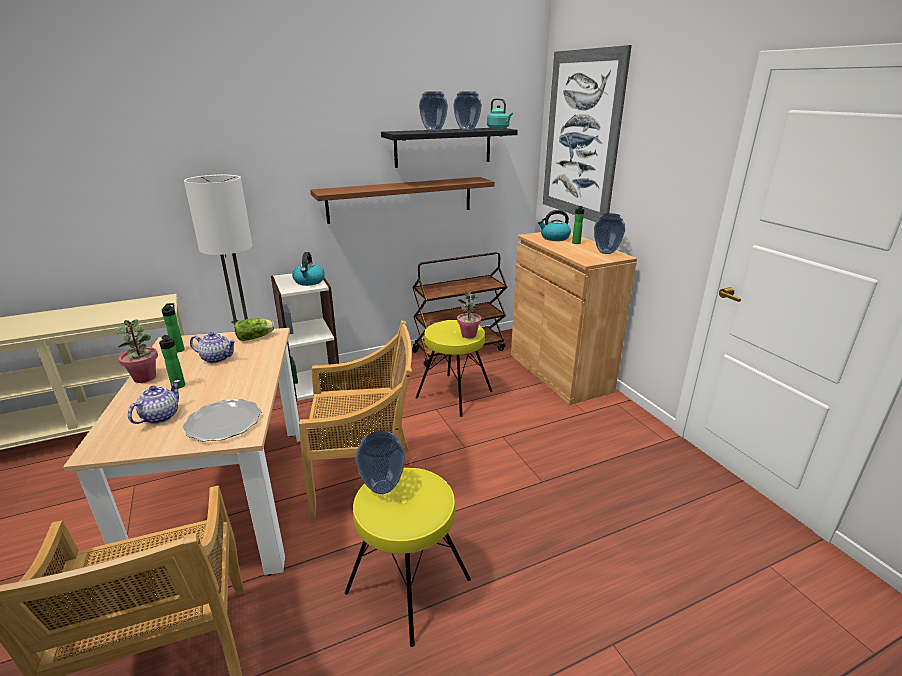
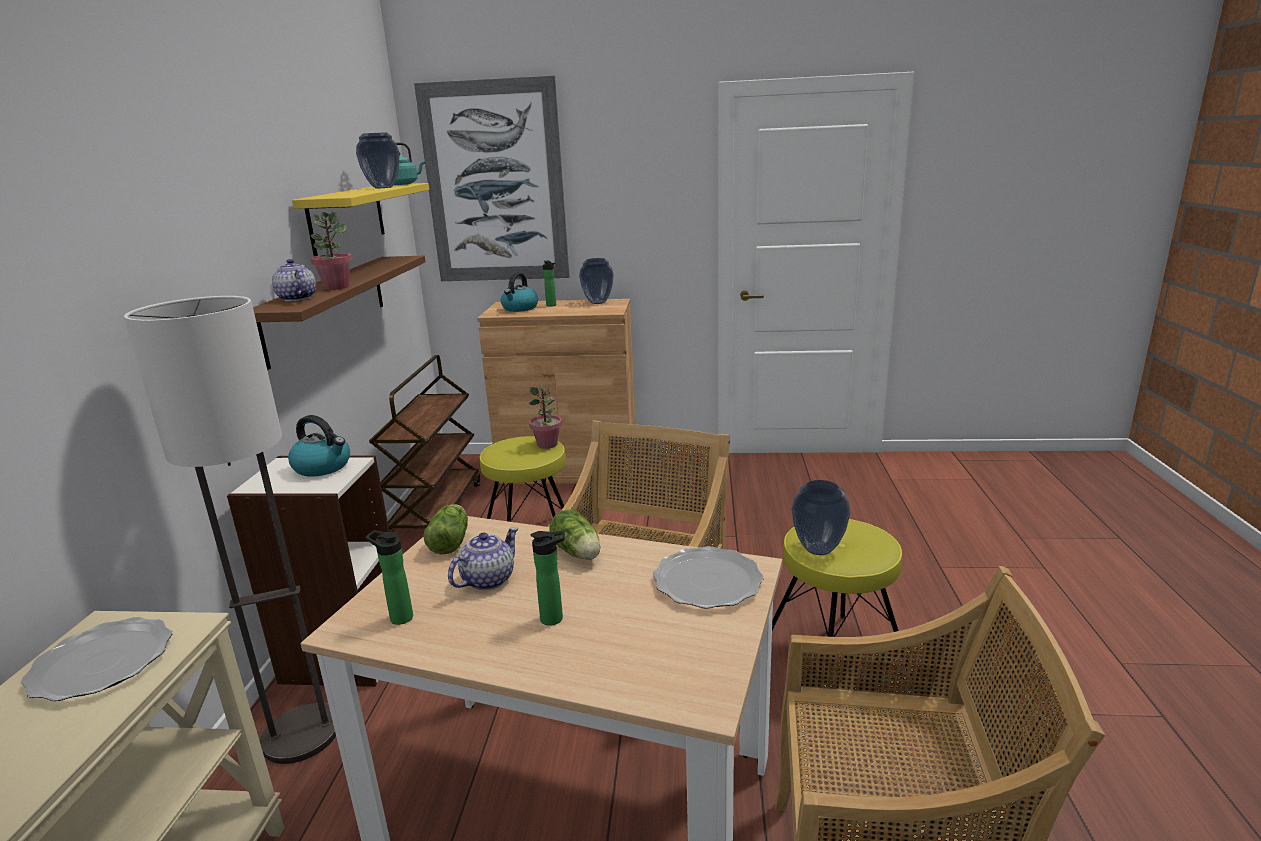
camera: 60 degrees left, 5 degrees down
potted plant [117,320,158,383] -> potted plant moved to [310,212,353,290]
teapot [128,380,180,424] -> teapot moved to [272,259,316,301]
black shelf [381,128,518,168] -> yellow shelf [292,183,429,256]
vase [419,92,448,131] -> none
none -> plate [21,617,172,701]
none -> lettuce [549,509,600,560]

